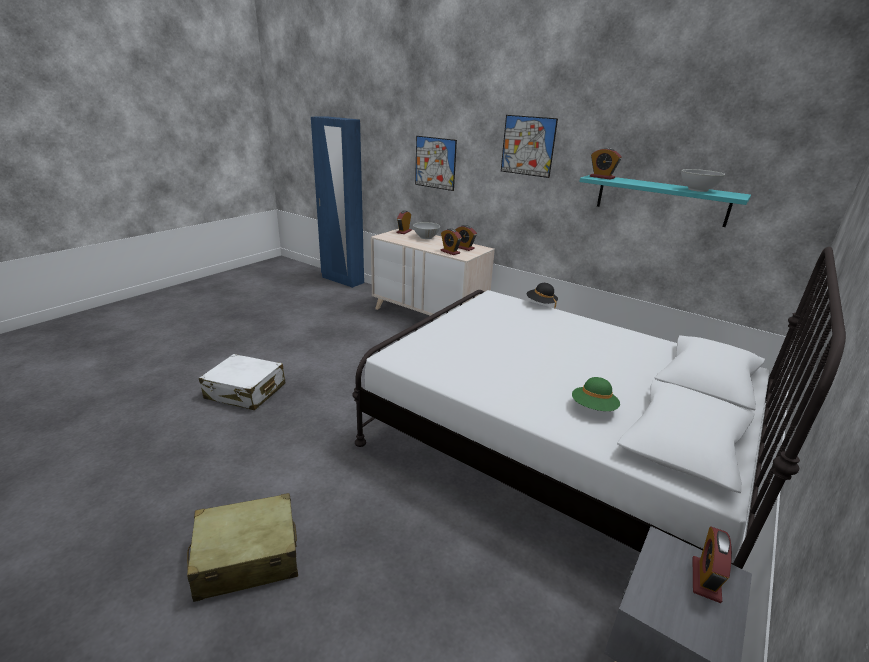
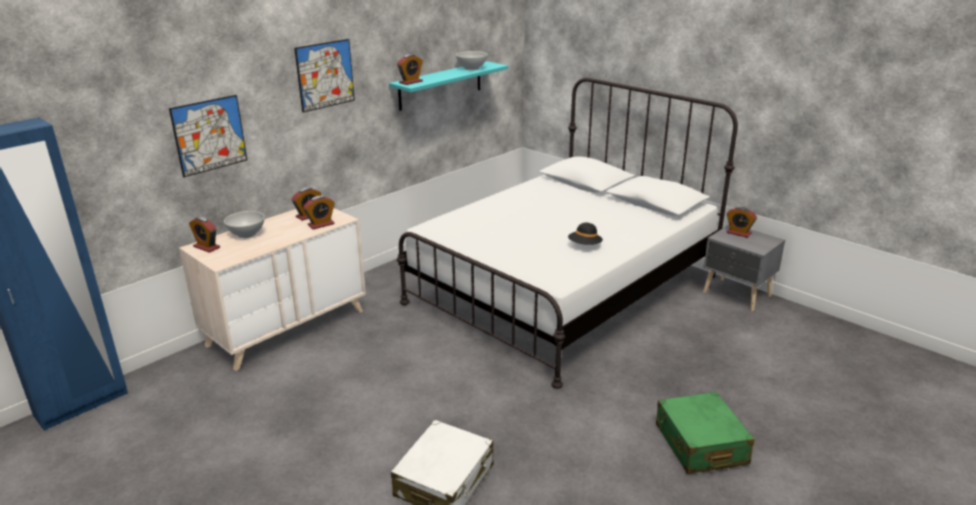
camera: 80 degrees left, 0 degrees up
beige suitcase [187,493,298,602] -> green suitcase [656,392,755,474]
black hat [527,283,558,308] -> black hat moved to [568,223,603,245]
green hat [572,377,620,411] -> none

